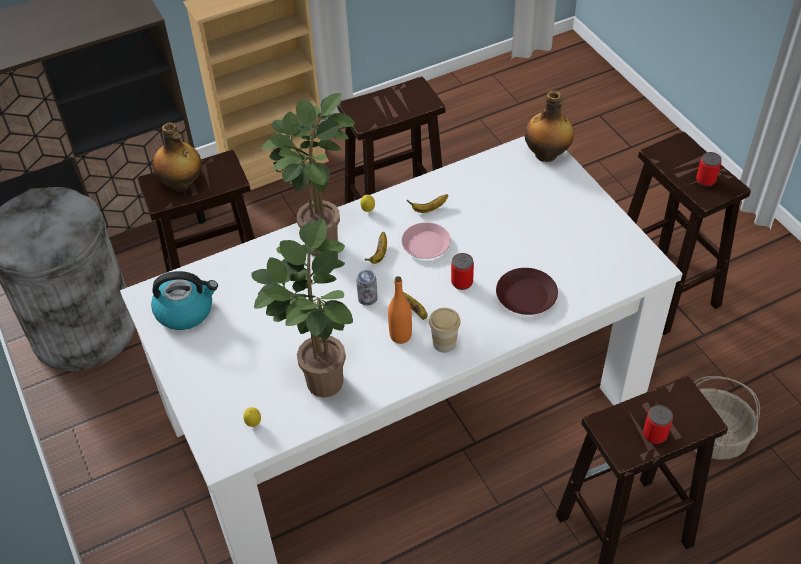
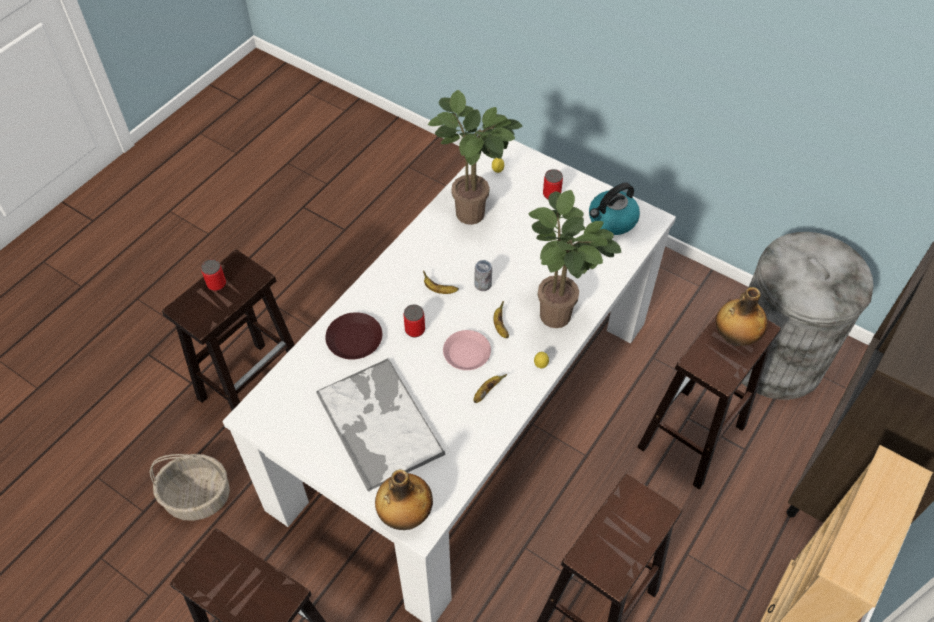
camera: 150 degrees right, 5 degrees up
orange bottle [388,276,412,344] -> none
cup [429,308,461,353] -> none
can [696,152,722,187] -> can moved to [543,169,563,199]
none -> tray [316,358,445,492]

